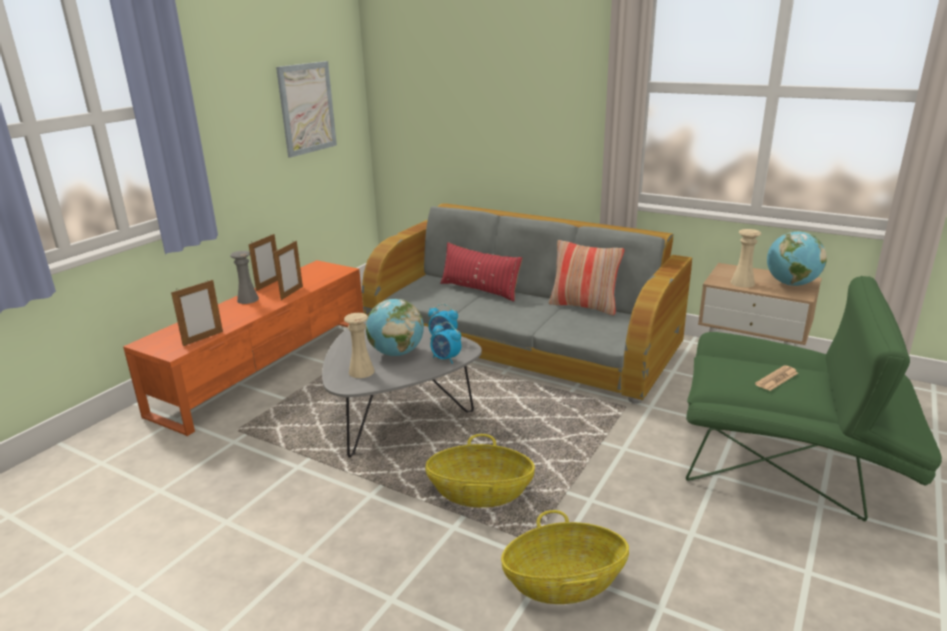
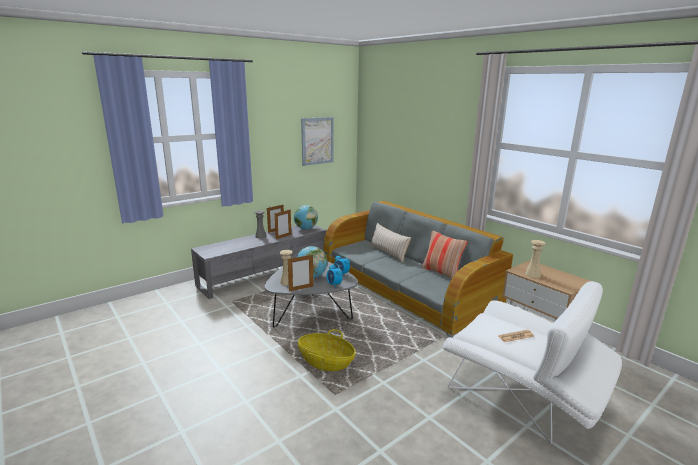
camera: 20 degrees right, 5 degrees down
orange tv stand [123,260,364,436] -> grey tv stand [191,225,327,299]
picture frame [171,280,223,346] -> picture frame moved to [288,254,313,291]
red pillow [440,242,522,302] -> beige pillow [370,223,411,263]
basket [501,510,629,604] -> none
green armchair [686,276,942,521] -> white armchair [443,281,622,444]
globe [767,231,827,286] -> globe moved to [294,205,318,230]

